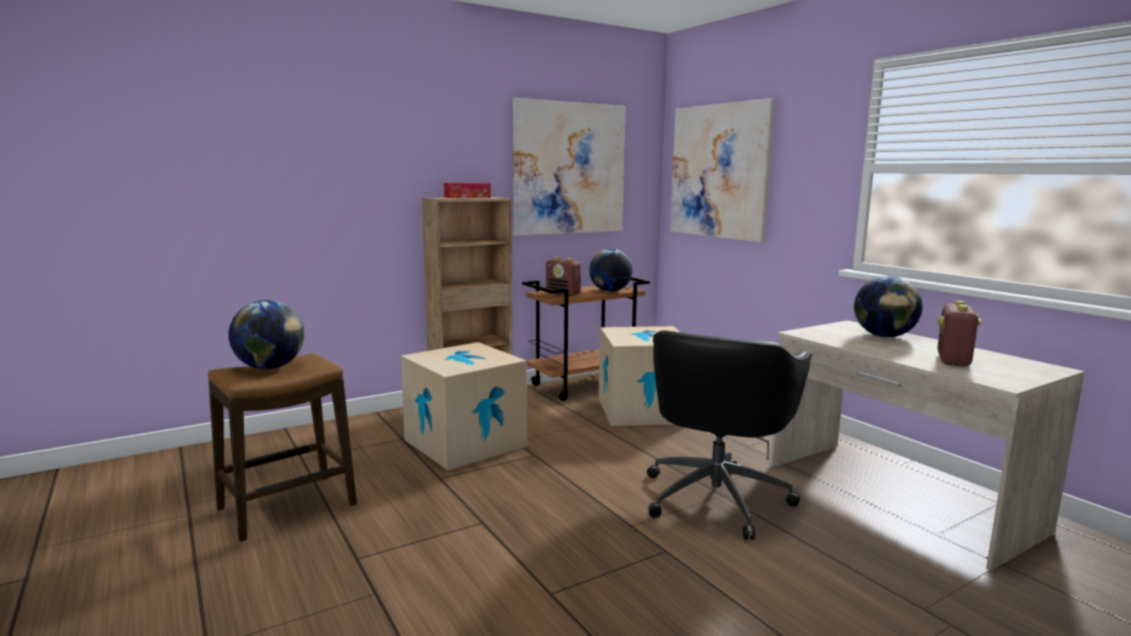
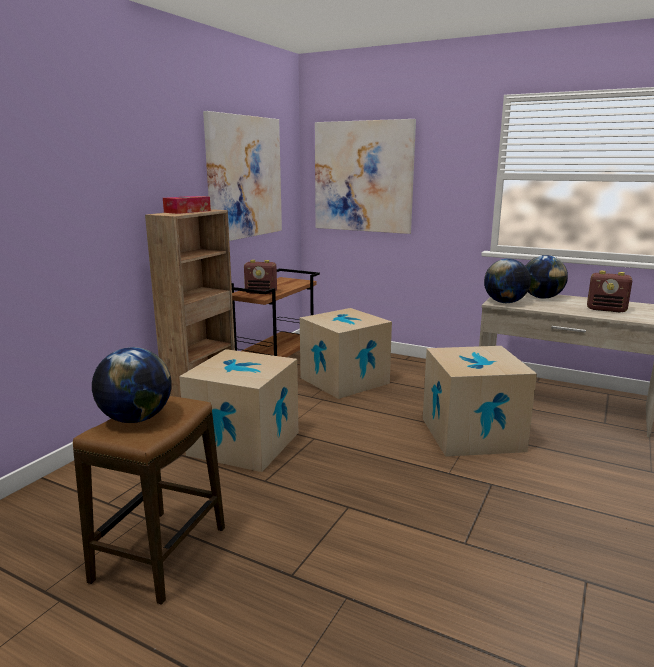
camera: 30 degrees left, 5 degrees up
globe [589,249,633,292] -> globe moved to [484,258,531,303]
black office chair [647,330,811,540] -> cardboard box [423,346,537,457]
radio [937,301,983,367] -> radio turned 60 degrees counterclockwise [587,271,632,313]

